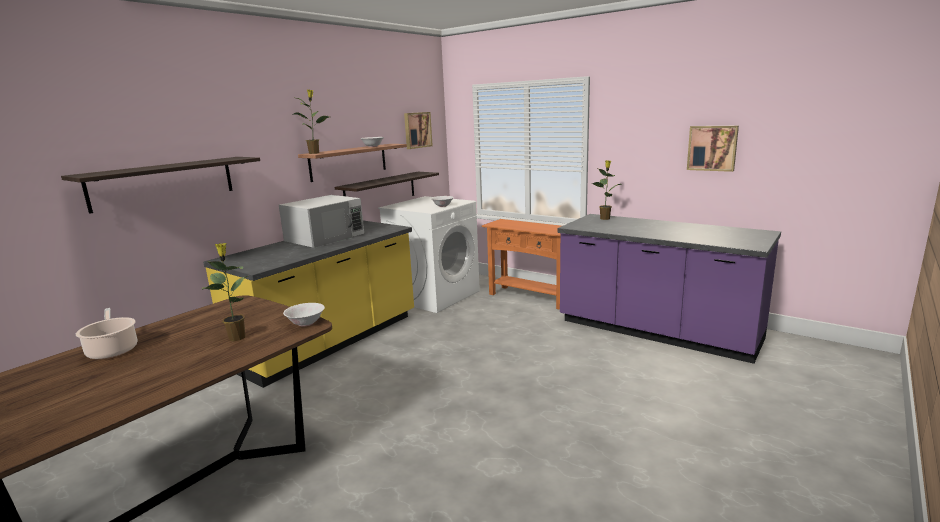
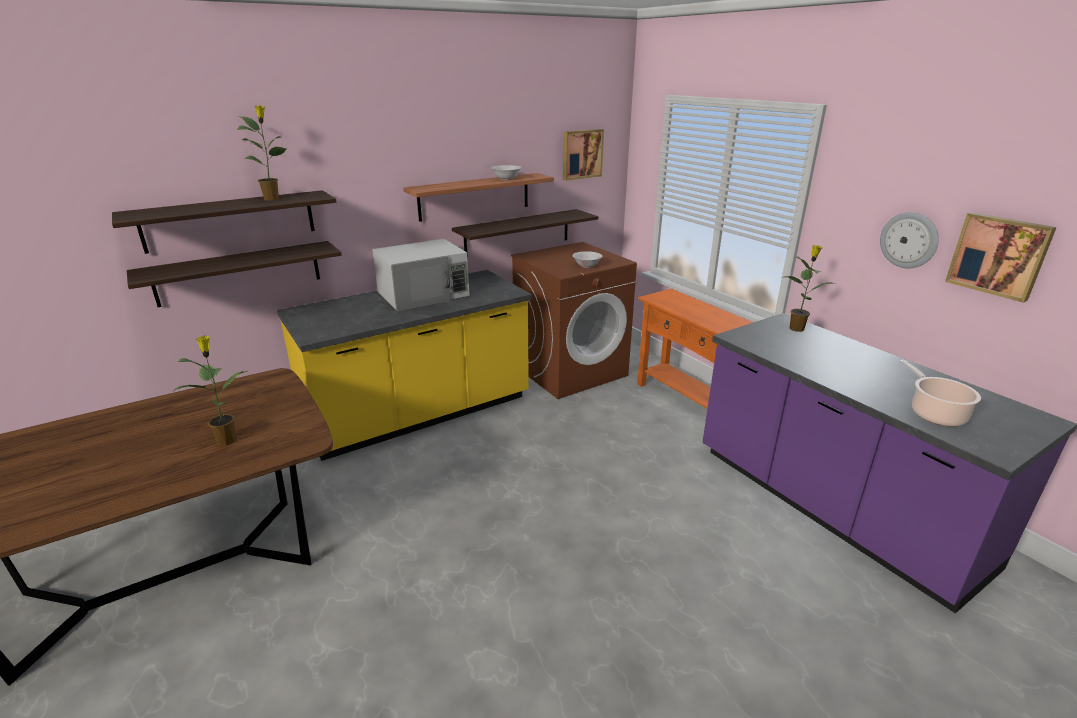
camera: 20 degrees right, 10 degrees up
cooking pot [76,308,137,359] -> cooking pot moved to [899,360,981,426]
white bowl [283,303,325,327] -> none
potted plant [293,89,329,154] -> potted plant moved to [237,105,286,200]
white washing machine [378,196,480,313] -> brown washing machine [511,242,637,399]
none -> shelf [127,241,342,307]
none -> wall clock [880,212,939,268]

